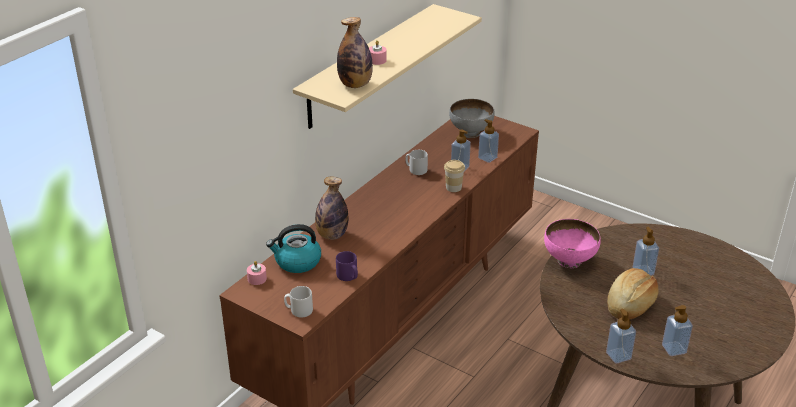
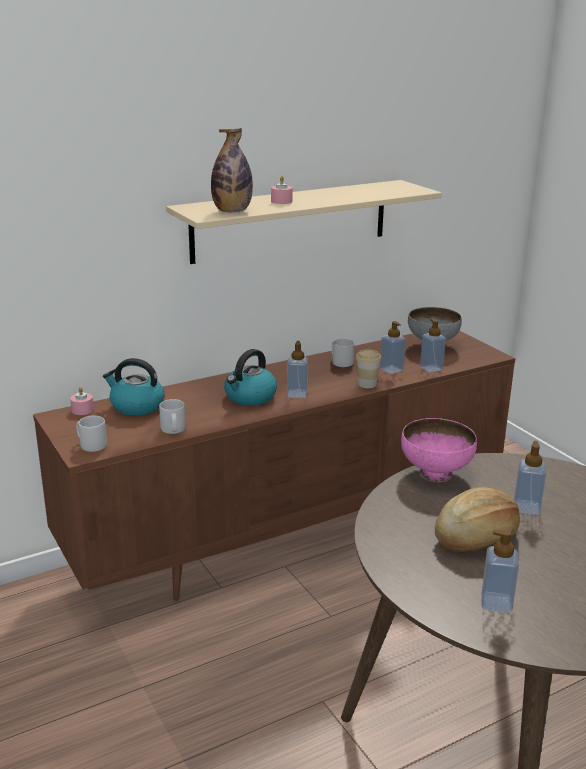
camera: 25 degrees right, 10 degrees down
bottle [315,176,348,240] -> none
purple mug [336,251,358,281] -> grey mug [159,399,186,434]
soap dispenser [606,308,636,363] -> soap dispenser moved to [287,341,308,398]
none -> kettle [224,349,277,406]

